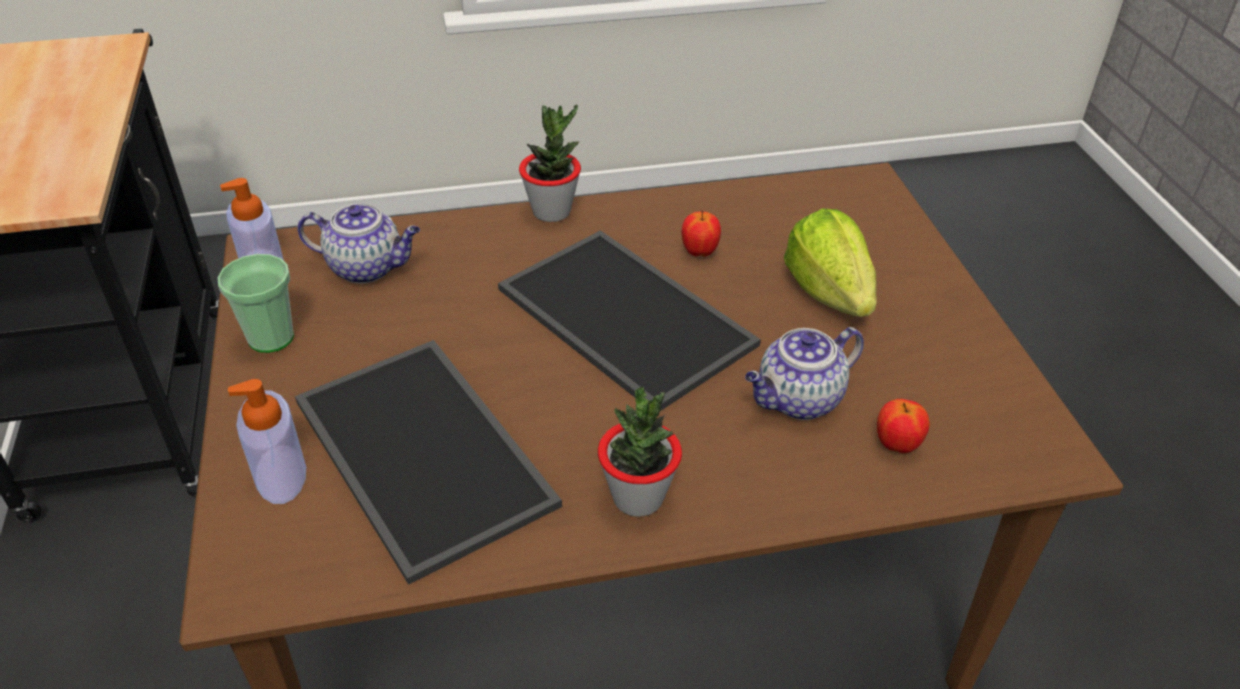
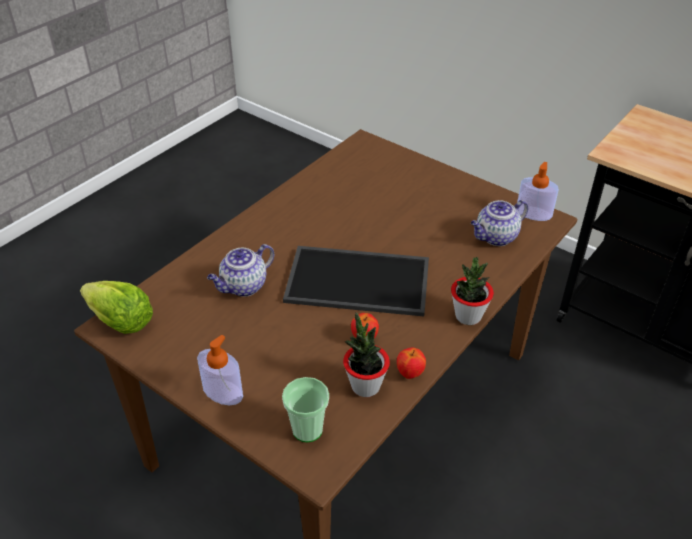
camera: 140 degrees right, 0 degrees up
cup [218,254,294,353] -> cup moved to [282,377,329,442]
soap dispenser [228,379,306,504] -> soap dispenser moved to [197,335,243,406]
tray [295,340,562,585] -> none
potted plant [598,387,682,517] -> potted plant moved to [343,312,390,397]
teapot [745,327,864,420] -> teapot turned 150 degrees counterclockwise [207,244,274,297]
lettuce [784,208,877,317] -> lettuce moved to [80,281,153,334]
apple [877,399,930,453] -> apple moved to [397,348,426,379]

